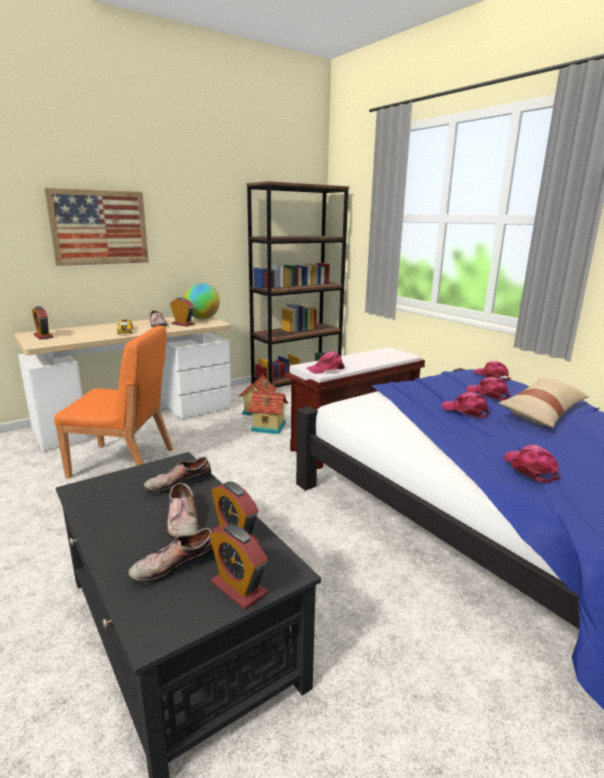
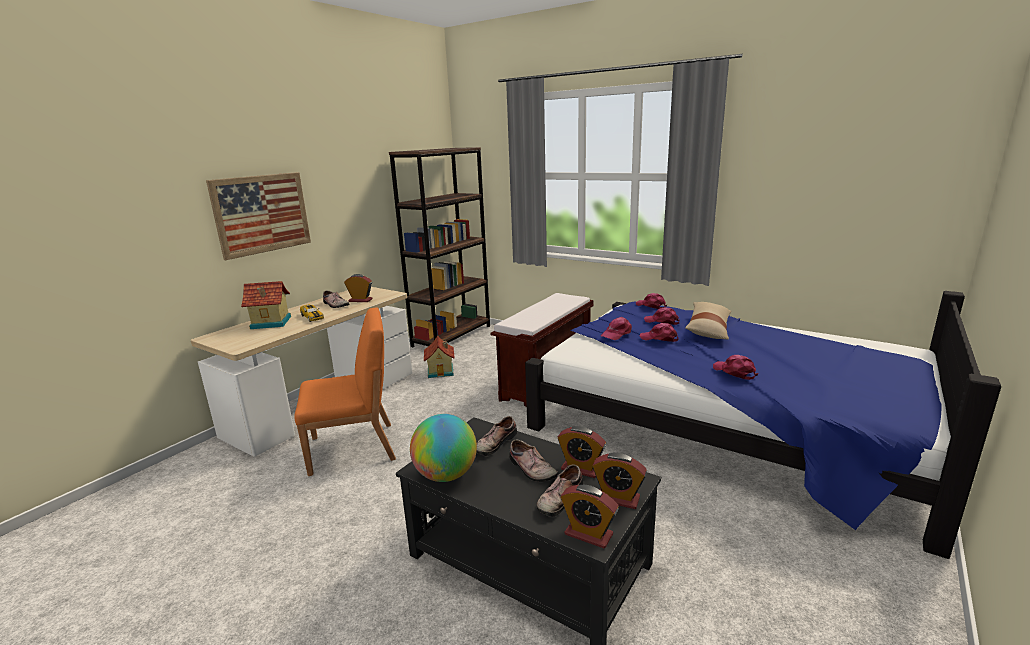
camera: 20 degrees left, 0 degrees up
alarm clock [32,306,53,339] -> alarm clock moved to [561,485,619,549]
globe [184,283,220,319] -> globe moved to [410,414,477,482]
toy house [248,391,288,434] -> toy house moved to [241,281,291,329]
pink cap [307,351,345,374] -> pink cap moved to [601,317,632,340]

